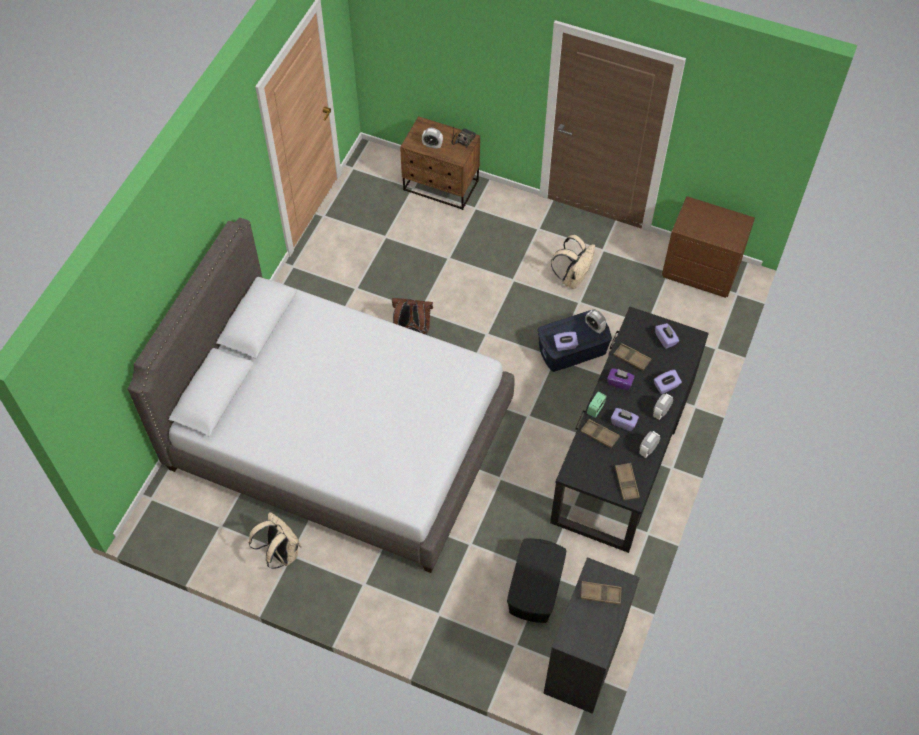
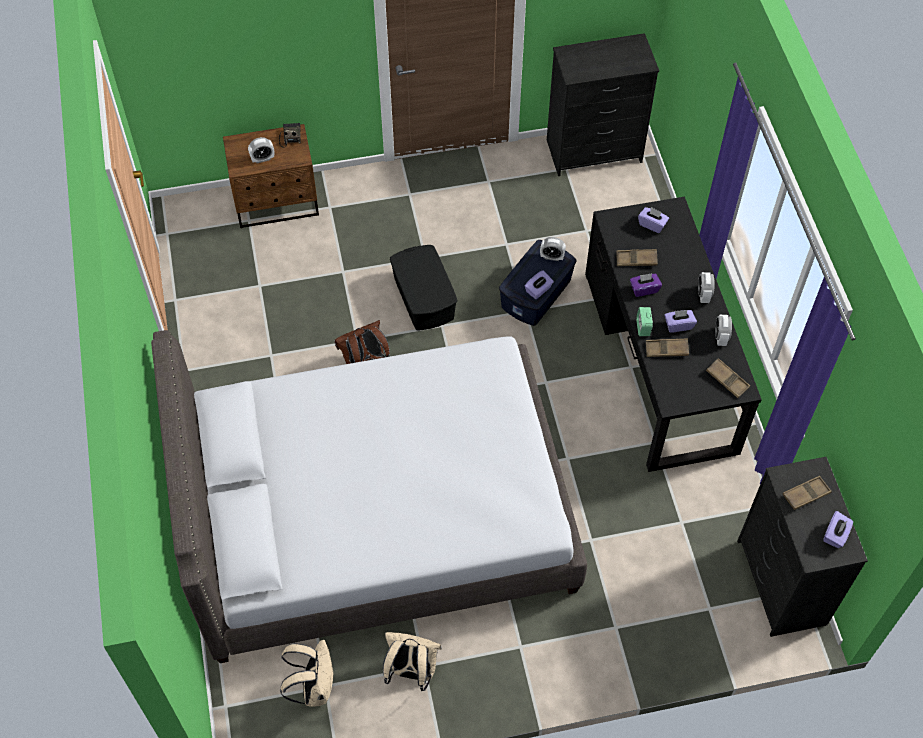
camera: 35 degrees left, 0 degrees up
black storage box [507,538,566,623] -> black storage box moved to [390,245,457,330]
beige backpack [551,235,595,289] -> beige backpack moved to [280,640,335,707]
purple tissue box [654,370,682,394] -> purple tissue box moved to [823,511,853,548]
brown nightstand [662,196,755,298] -> black dresser [547,33,659,176]

